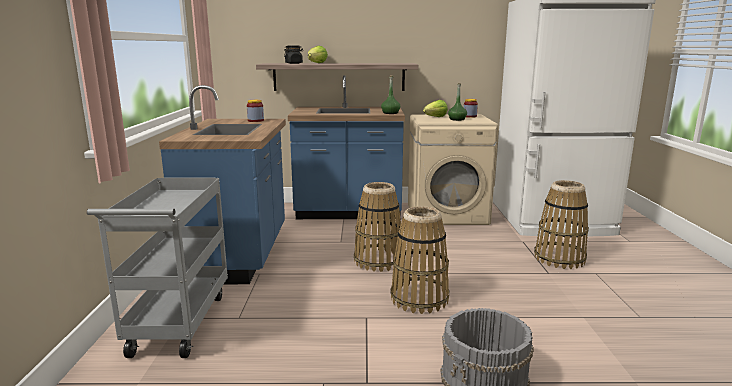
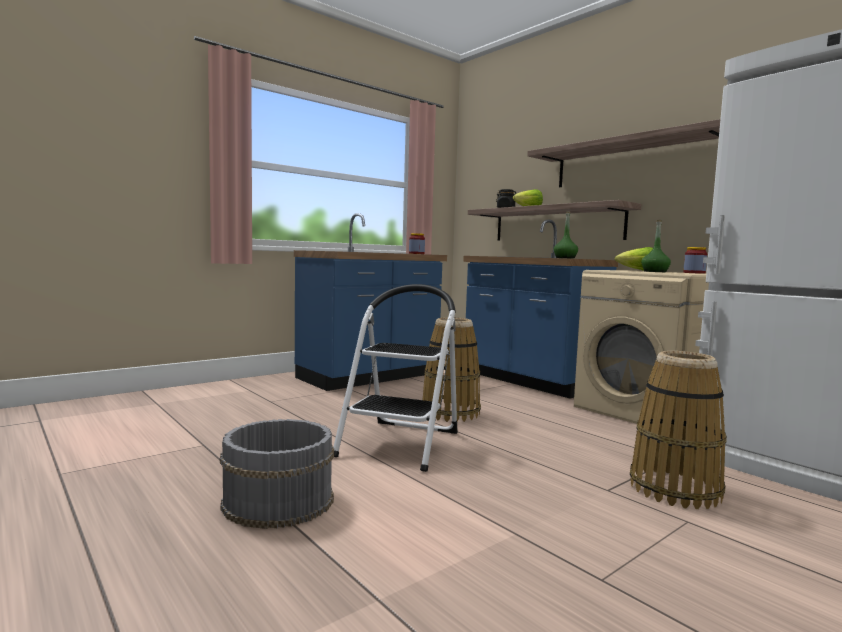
camera: 50 degrees right, 10 degrees down
grey cart [87,178,228,358] -> none
basket [390,206,449,314] -> step ladder [333,284,458,472]
none -> shelf [527,119,720,187]

